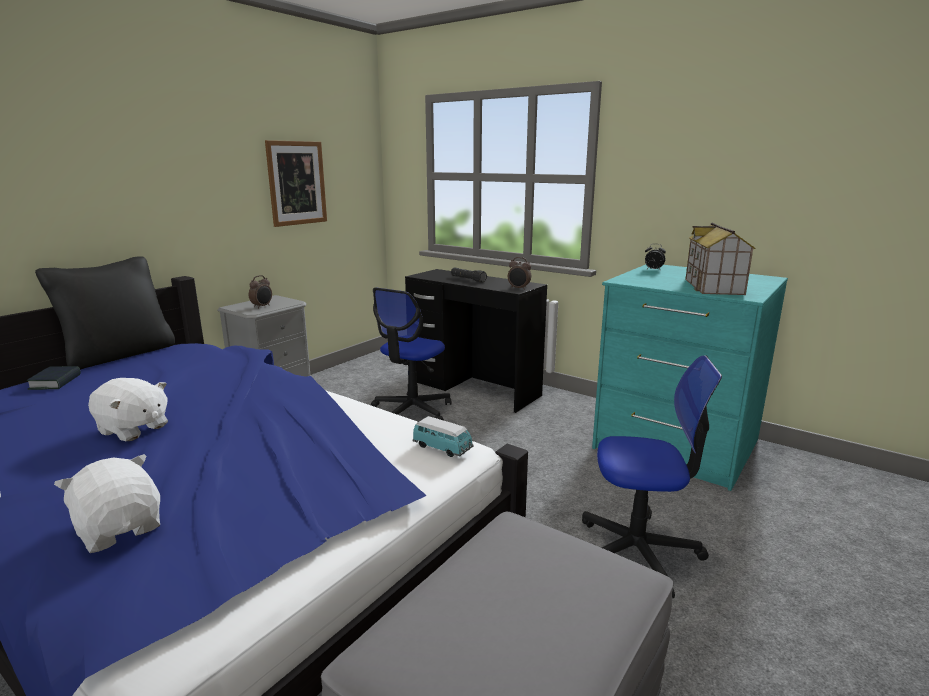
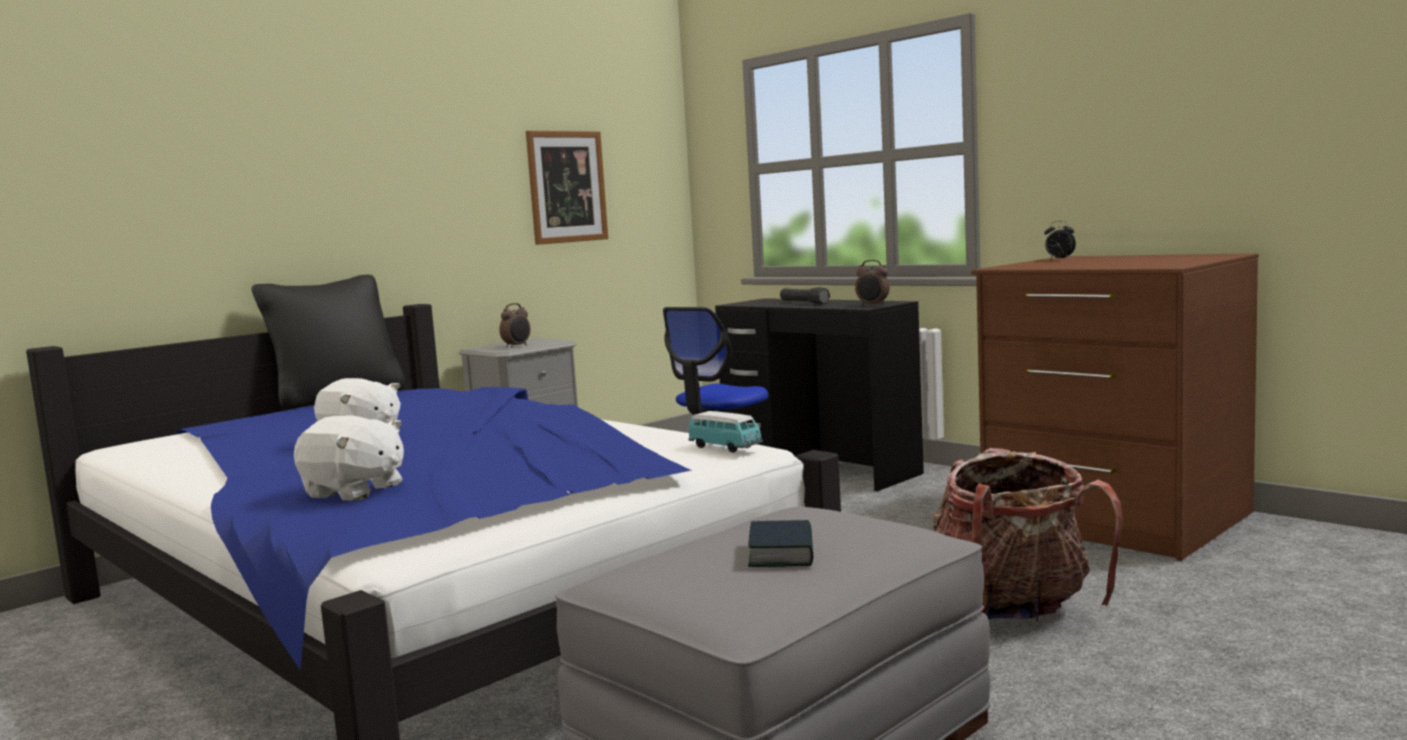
camera: 10 degrees right, 10 degrees down
book [27,366,81,390] -> book moved to [748,520,813,567]
white plush toy [54,454,160,553] -> white plush toy turned 150 degrees clockwise [294,416,404,501]
office chair [582,355,722,598] -> backpack [933,448,1123,622]
turquoise dresser [592,265,788,491] -> brown dresser [971,253,1259,561]
toy house [685,223,755,295] -> none

